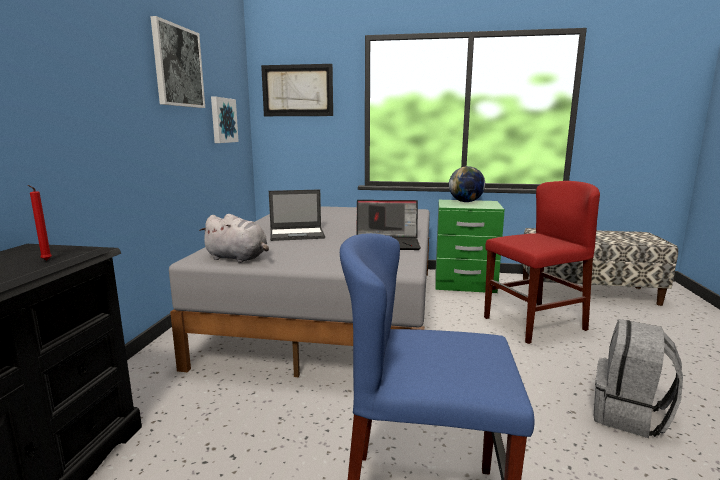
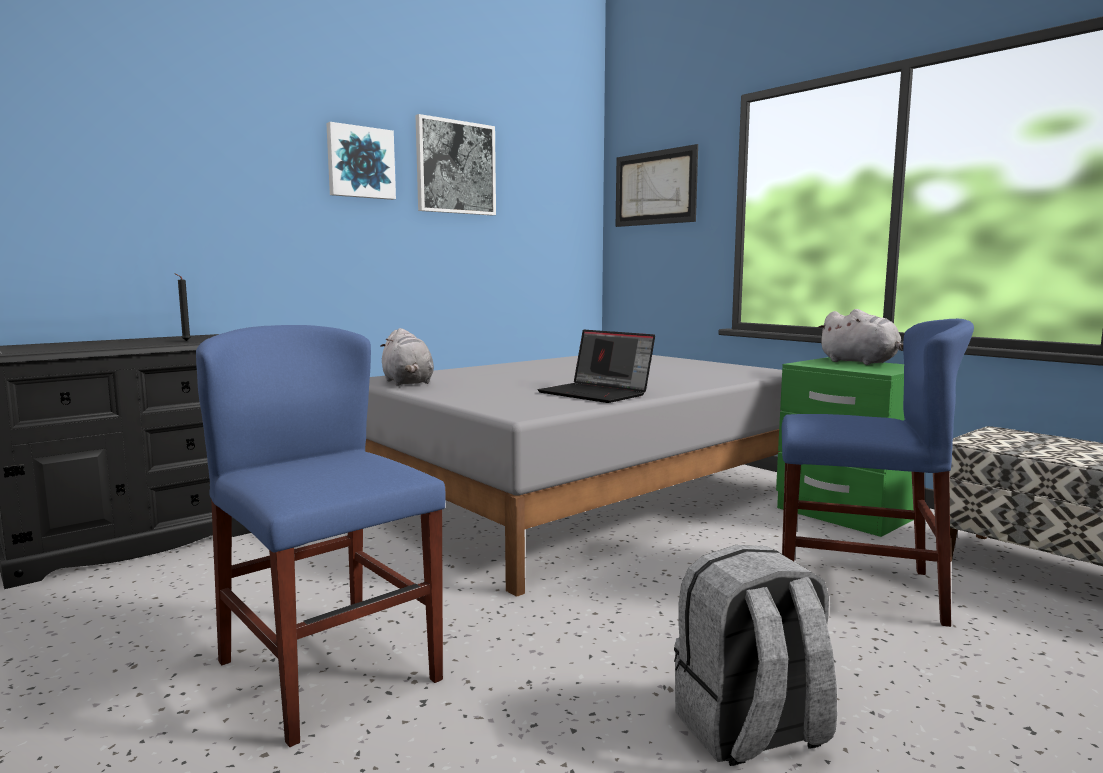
camera: 40 degrees right, 5 degrees down
red candle [28,185,52,260] -> black candle [174,273,191,341]
picture [211,97,239,143] -> picture moved to [326,122,396,200]
laptop [269,189,325,241] -> none
globe [449,166,485,202] -> grey plush toy [818,309,903,365]
red chair [484,181,600,344] -> blue chair [782,319,974,627]

